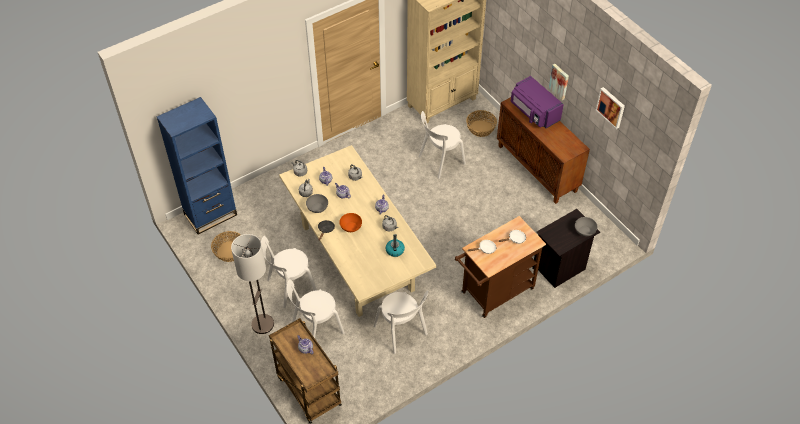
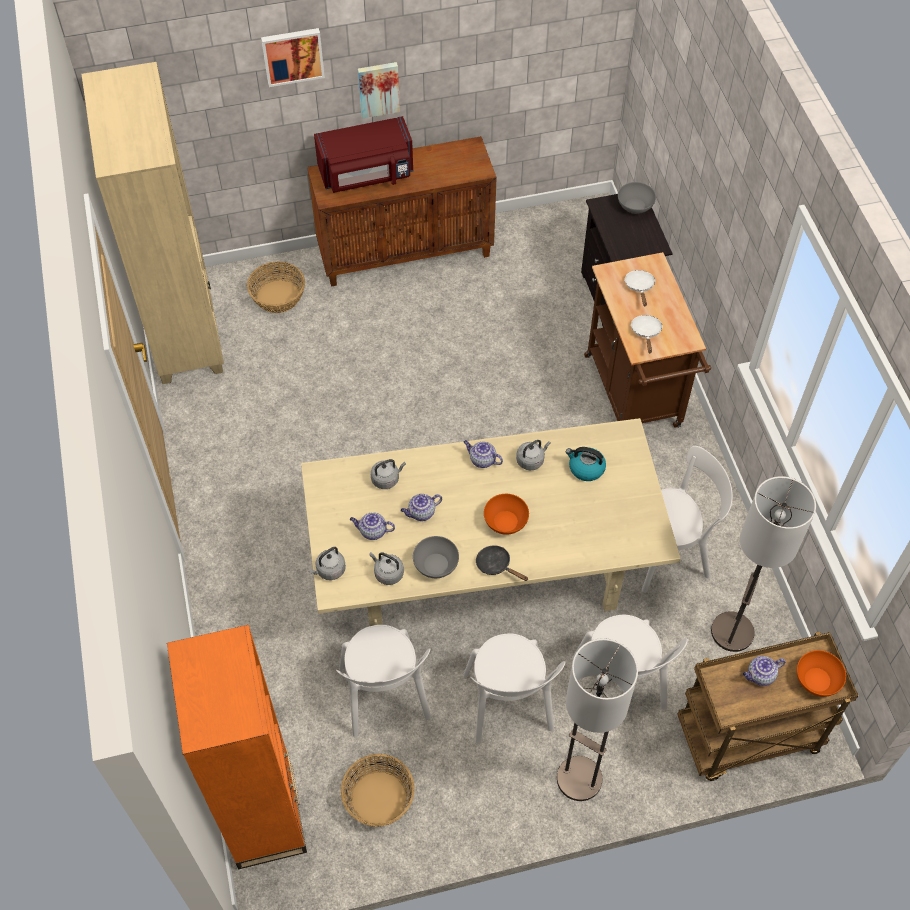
camera: 70 degrees left, 5 degrees up
blue bookcase [157,97,237,234] -> orange bookcase [167,625,307,869]
white chair [419,111,466,179] -> white chair moved to [336,625,431,737]
purple microwave [511,76,564,128] -> red microwave [314,116,413,193]
picture [596,87,625,129] -> picture moved to [261,28,325,87]
none -> floor lamp [711,476,816,652]
none -> orange bowl [797,650,846,697]

